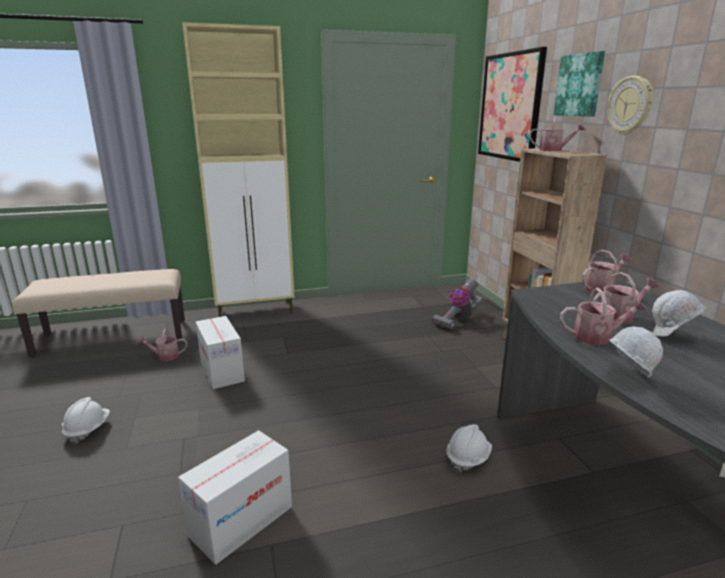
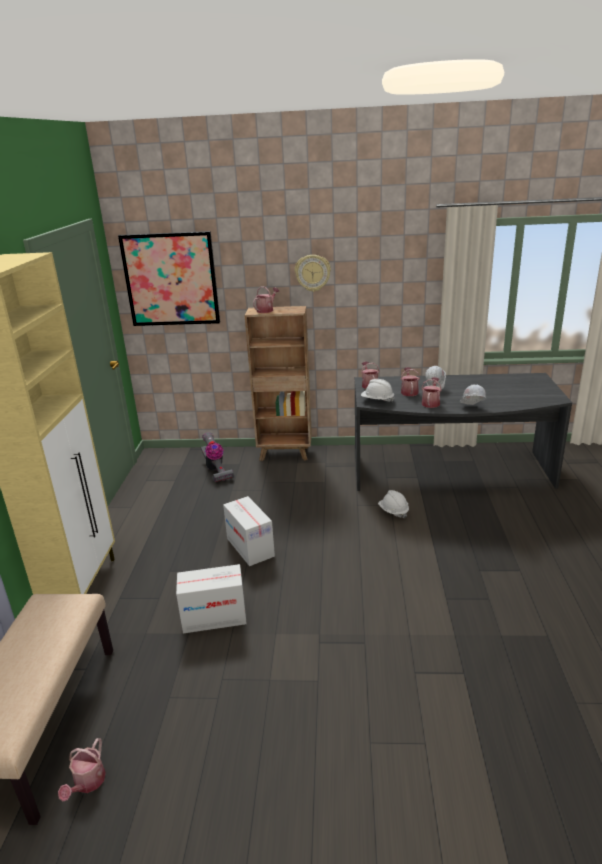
camera: 70 degrees left, 5 degrees up
white hard hat [62,397,110,444] -> white hard hat moved to [361,379,395,402]
watering can [137,329,187,361] -> watering can moved to [58,738,106,802]
cardboard box [178,430,292,565] -> cardboard box moved to [223,496,275,566]
picture [554,51,605,117] -> none

